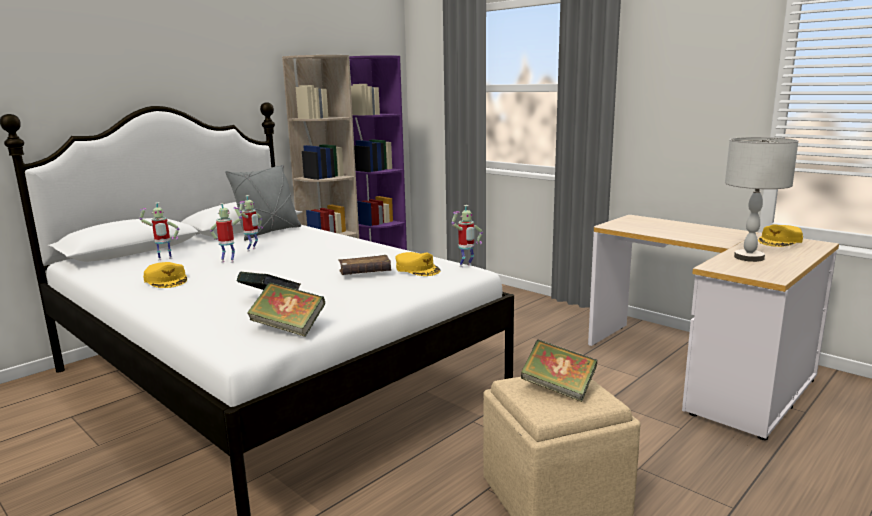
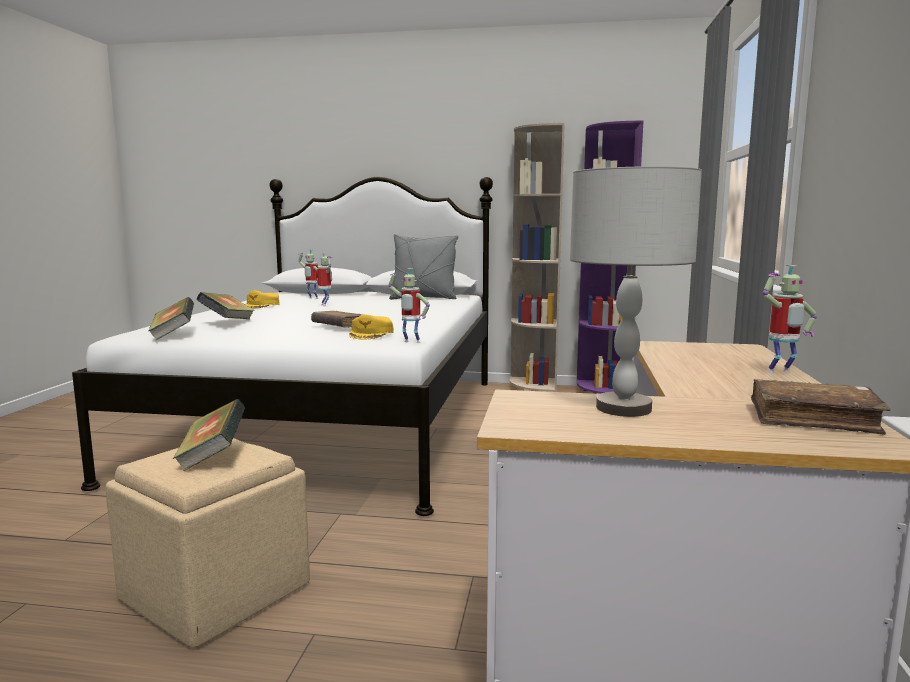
camera: 55 degrees right, 5 degrees down
toy robot [239,195,263,252] -> toy robot moved to [763,265,817,373]
yellow cap [758,224,803,247] -> brown book [751,379,891,435]

